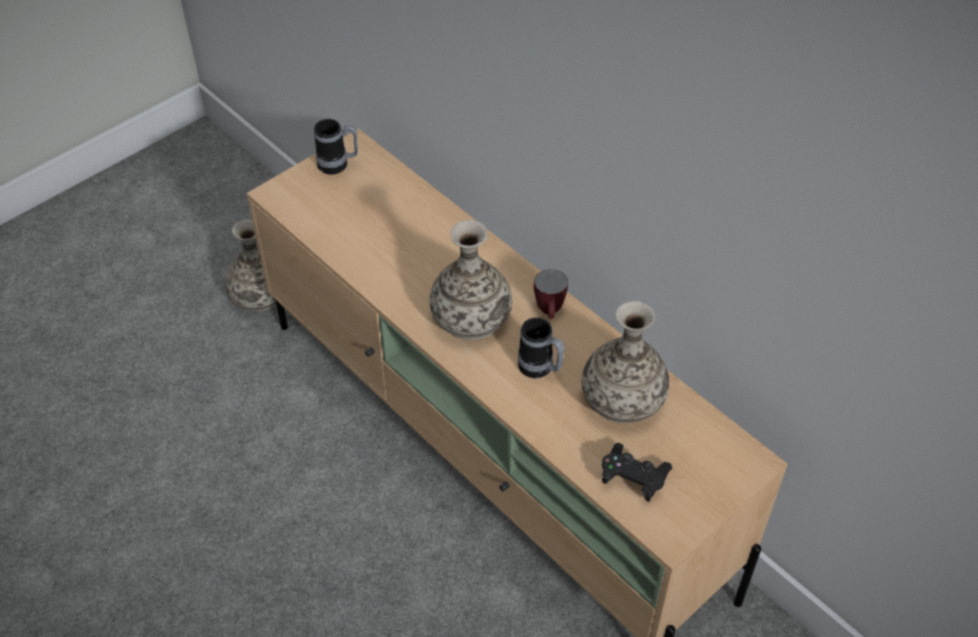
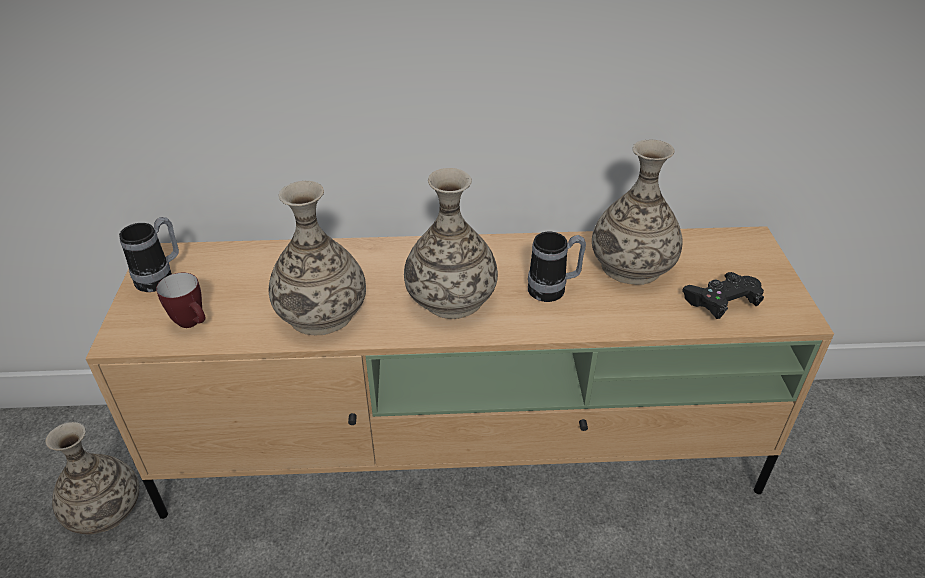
camera: 50 degrees left, 10 degrees down
mug [534,269,568,319] -> mug moved to [156,273,205,328]
none -> vase [268,181,366,335]

